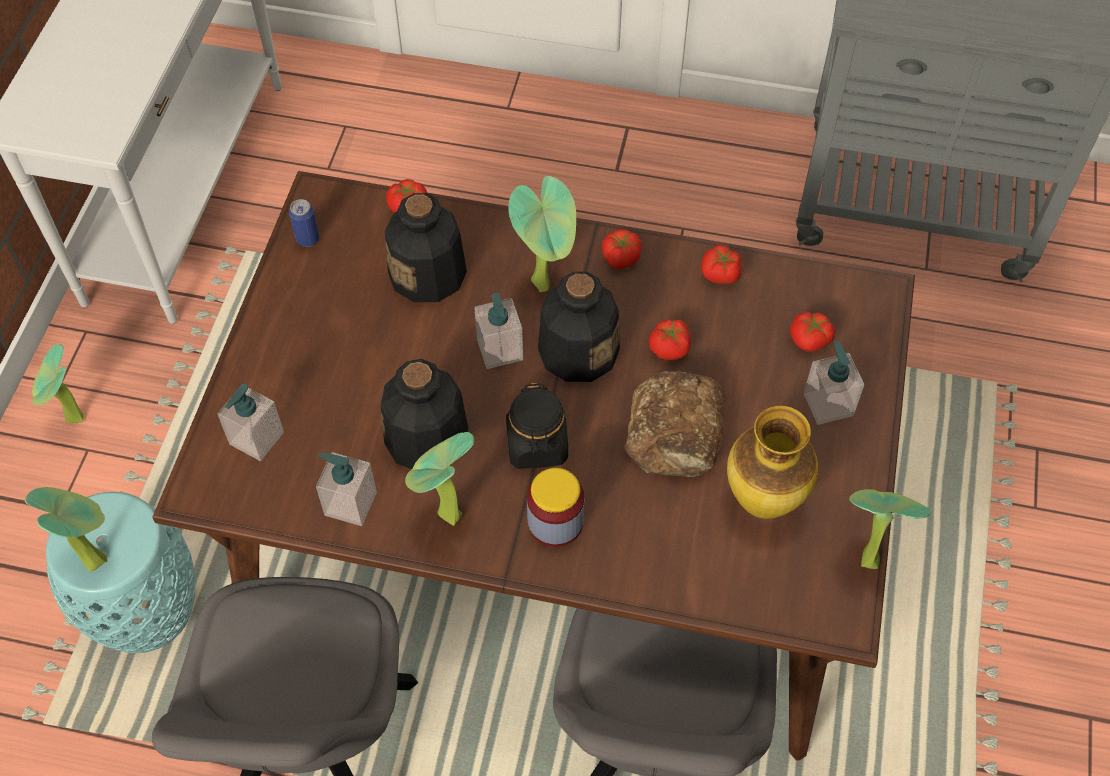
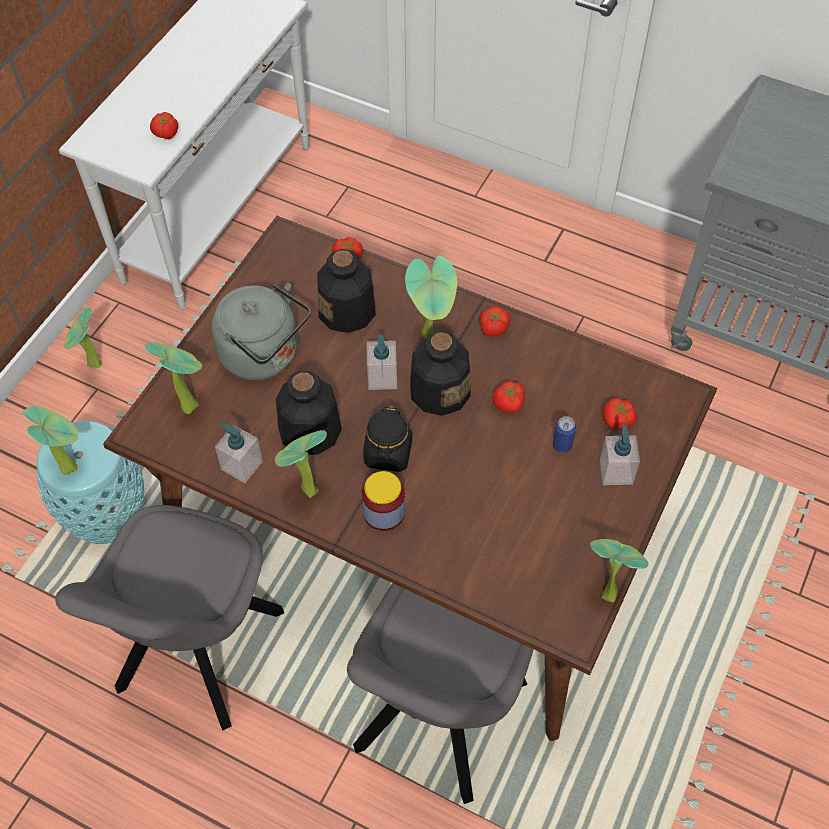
camera: 15 degrees right, 0 degrees up
soap dispenser [218,384,284,461] -> potted plant [145,342,202,414]
can [289,199,319,247] -> can moved to [553,416,576,453]
bread [624,371,725,477] -> none
tomato [701,245,742,284] -> tomato moved to [150,112,178,139]
vase [727,406,818,519] -> none
none -> grey kettle [211,283,310,380]

